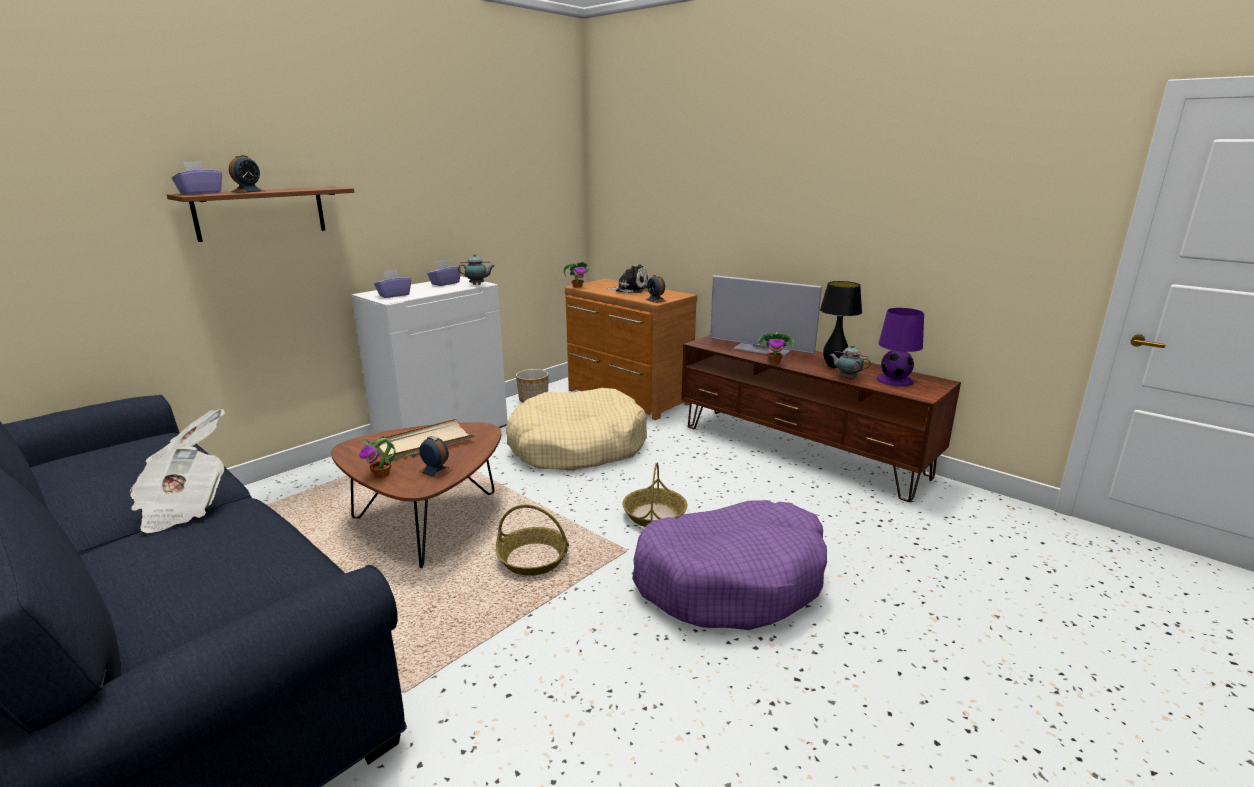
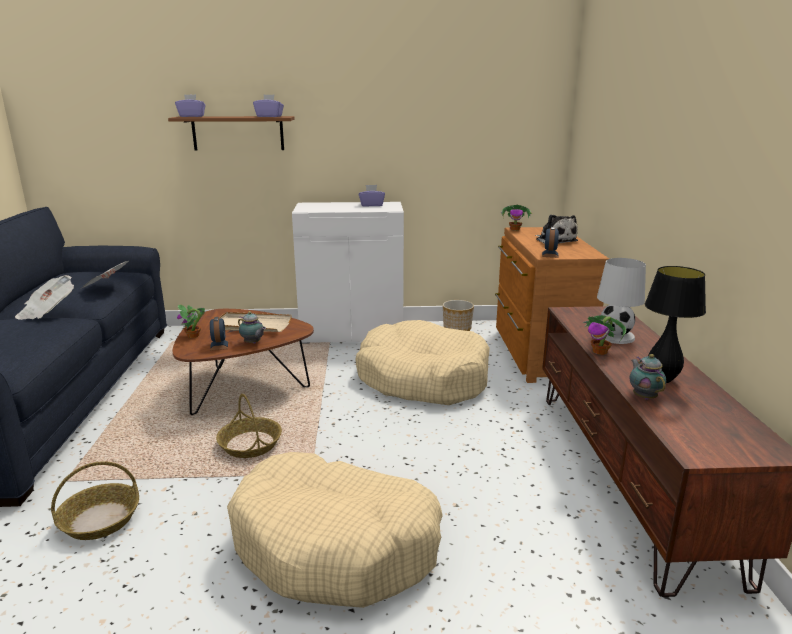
camera: 45 degrees right, 0 degrees up
alarm clock [229,155,265,193] -> none
purple tissue box [374,270,411,298] -> purple tissue box moved to [253,94,284,117]
teapot [458,254,494,285] -> teapot moved to [238,311,266,344]
basket [622,462,687,527] -> basket moved to [51,461,139,540]
purple dog bed [632,500,827,630] -> beige dog bed [227,452,443,608]
television [710,275,822,357] -> white table lamp [597,258,646,344]
purple table lamp [877,308,924,387] -> none

